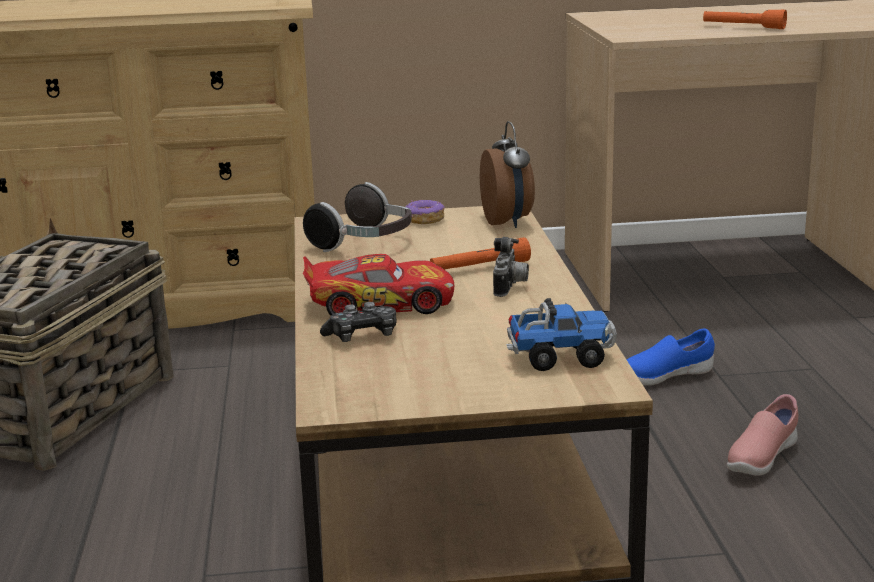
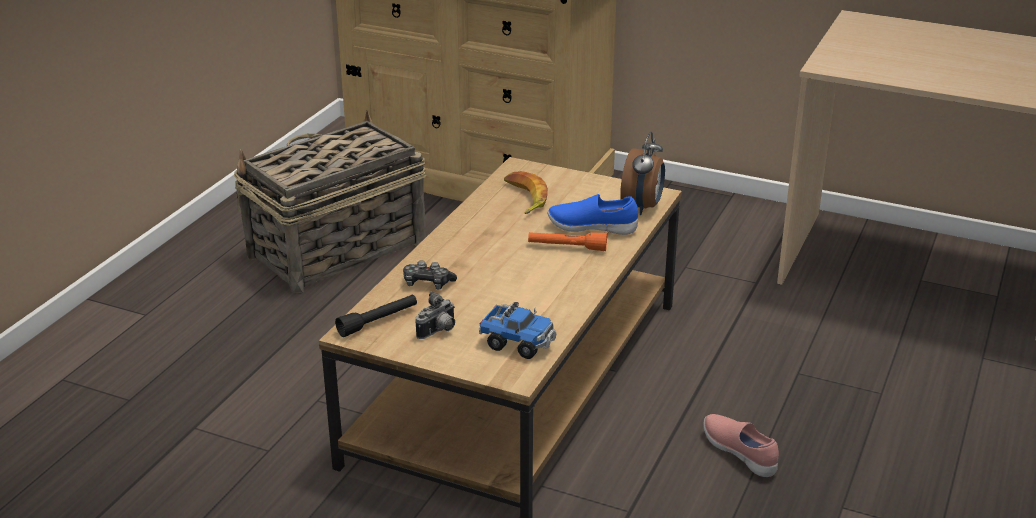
camera: 30 degrees right, 10 degrees up
headphones [303,182,412,252] -> banana [504,171,548,214]
toy car [303,254,454,315] -> none
donut [405,200,445,224] -> none
camera [493,237,529,297] -> camera moved to [415,291,455,339]
blue shoe [627,328,715,385] -> blue shoe moved to [547,194,638,235]
orange flashlight [703,10,787,29] -> none
pink shoe [727,394,798,476] -> pink shoe turned 75 degrees clockwise [704,414,779,477]
none -> black flashlight [335,295,417,337]

